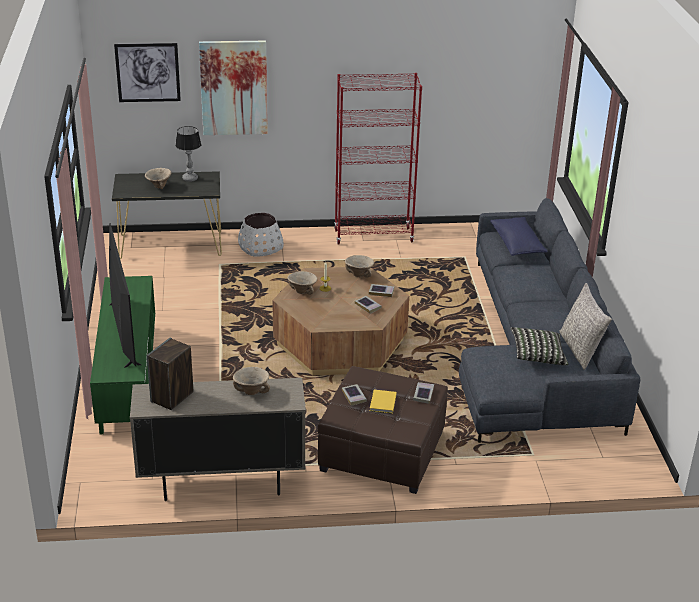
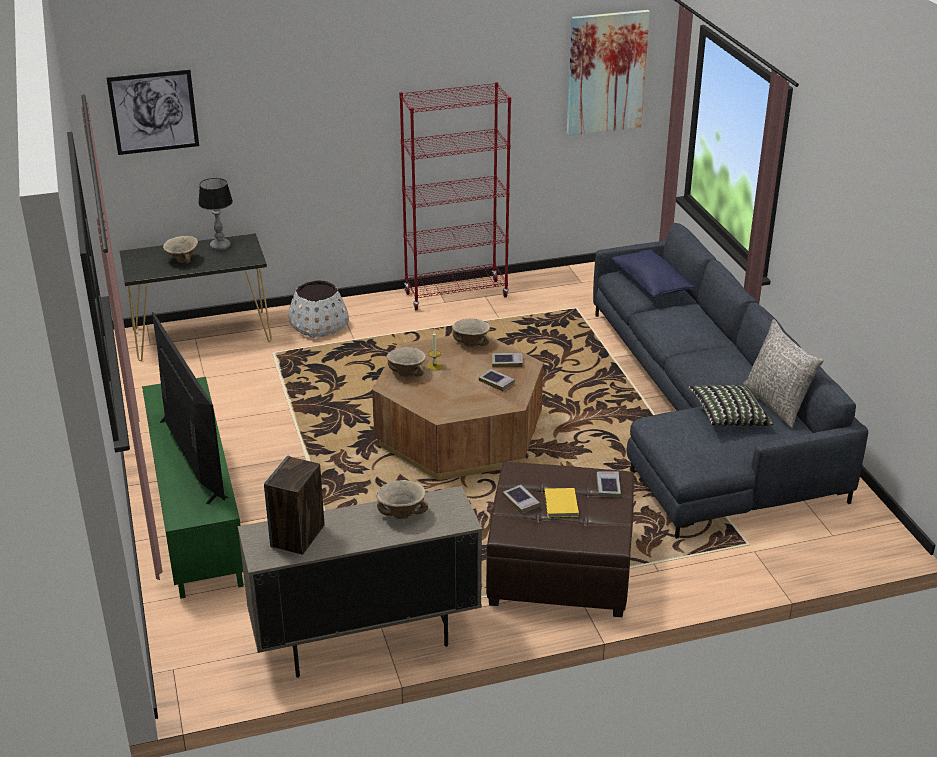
camera: 10 degrees left, 0 degrees up
picture [199,41,268,135] -> picture moved to [567,10,650,136]

